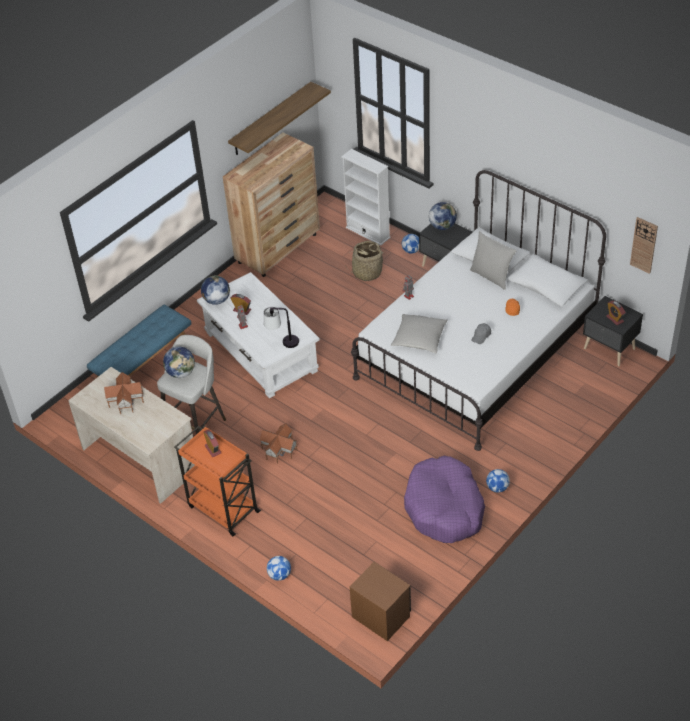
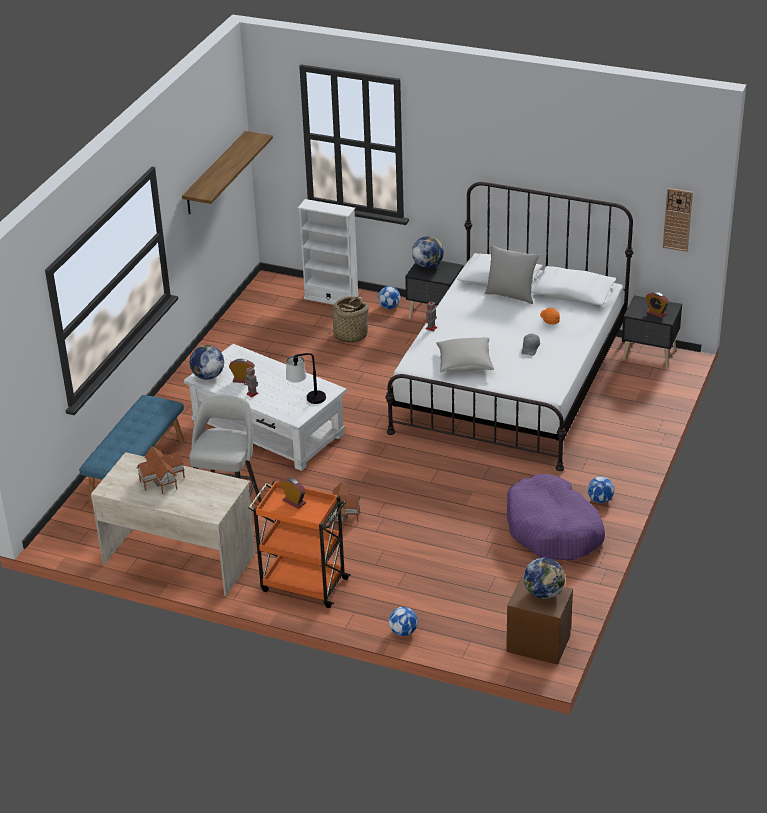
camera: 20 degrees left, 10 degrees down
globe [163,347,195,378] -> globe moved to [524,557,565,599]
brown dresser [223,132,320,277] -> none

